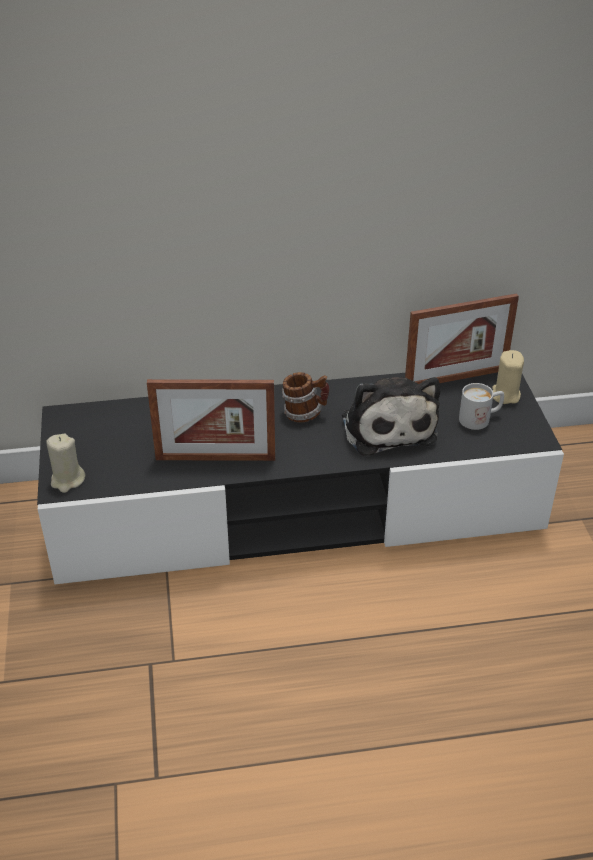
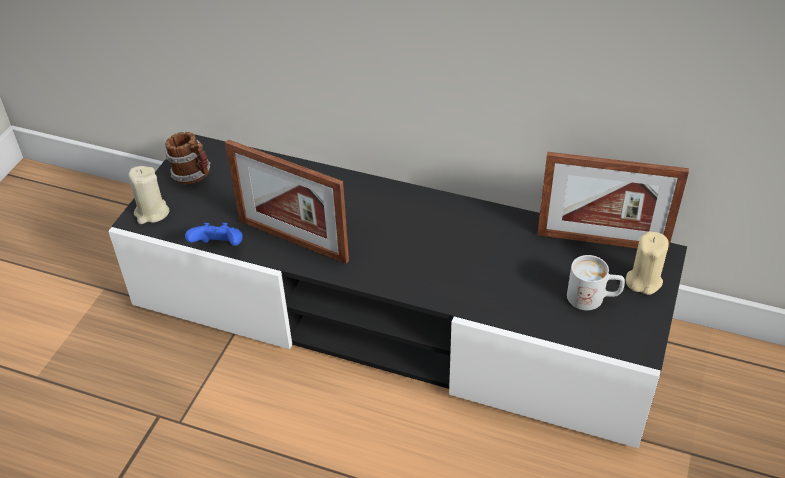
camera: 30 degrees right, 5 degrees up
mug [282,372,329,423] -> mug moved to [165,132,210,184]
plush toy [342,377,440,456] -> none
none -> blue game controller [185,223,243,246]

